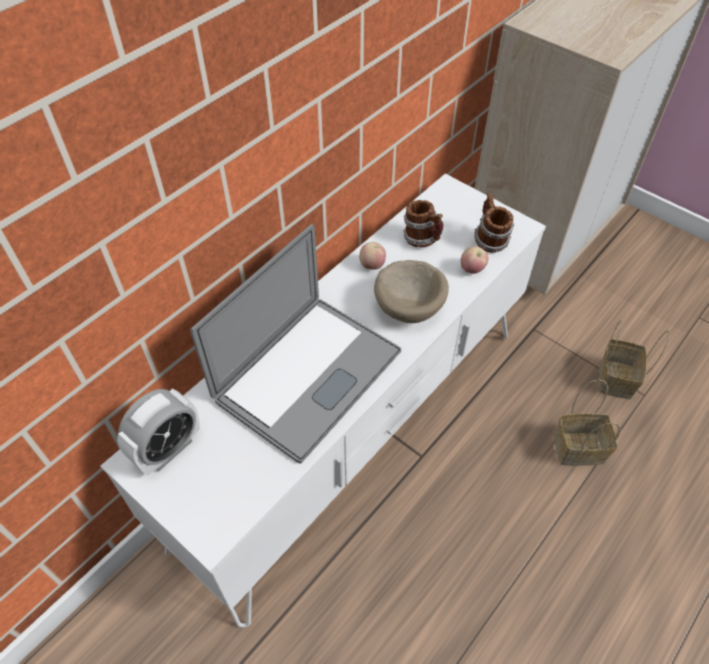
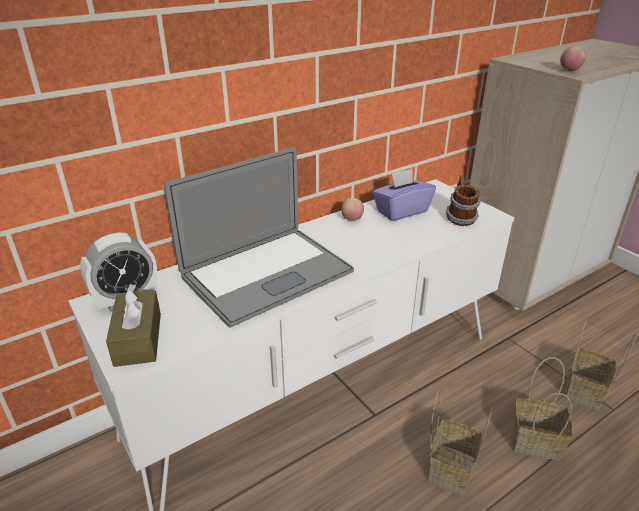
camera: 15 degrees right, 20 degrees down
beige bowl [374,260,449,323] -> none
mug [404,200,443,247] -> purple tissue box [372,169,436,221]
apple [461,246,488,274] -> apple moved to [560,46,586,71]
none -> brown tissue box [106,284,161,367]
none -> basket [427,390,493,495]

